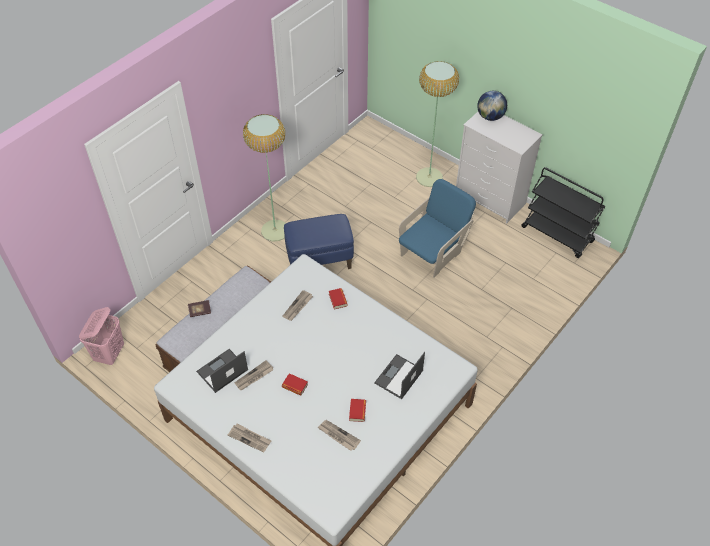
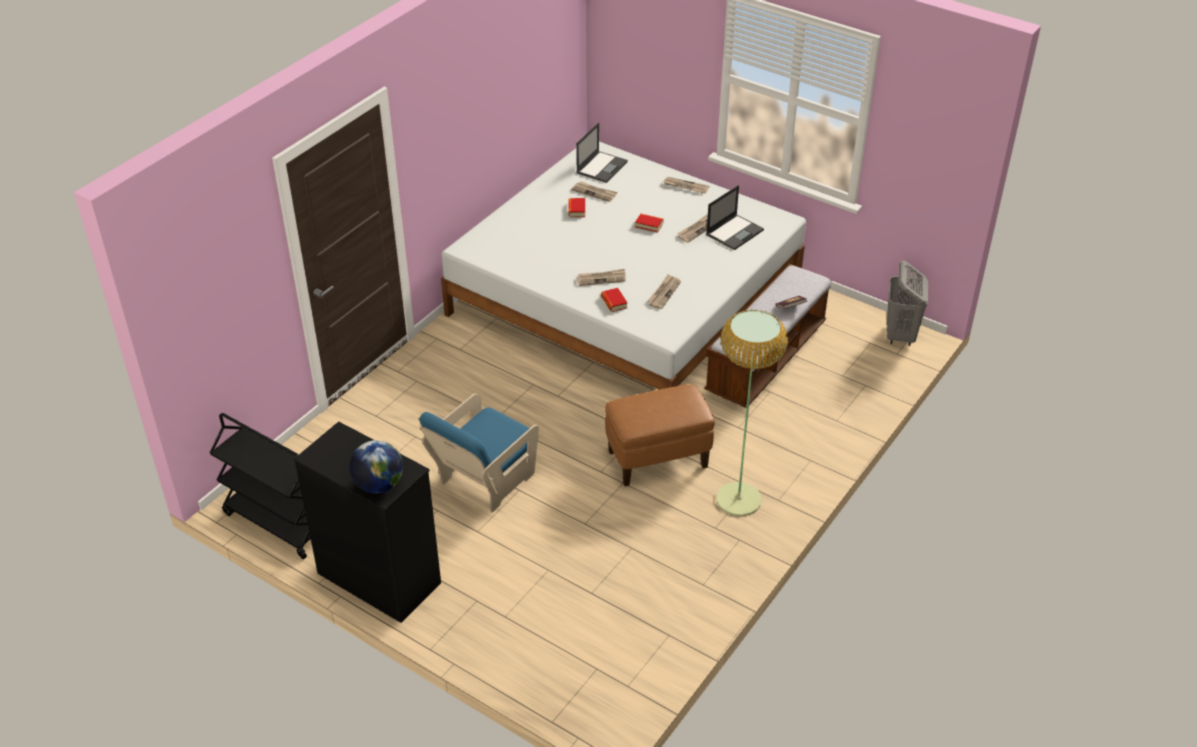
camera: 175 degrees right, 10 degrees down
pink laundry basket [79,307,124,365] -> grey laundry basket [887,261,928,346]
blue ottoman [284,214,354,269] -> brown ottoman [605,384,715,486]
laptop [374,352,425,399] -> laptop moved to [576,123,628,183]
floor lamp [416,61,459,187] -> none
white dresser [456,112,543,223] -> black dresser [294,422,441,623]
none -> newspaper [577,269,626,286]

